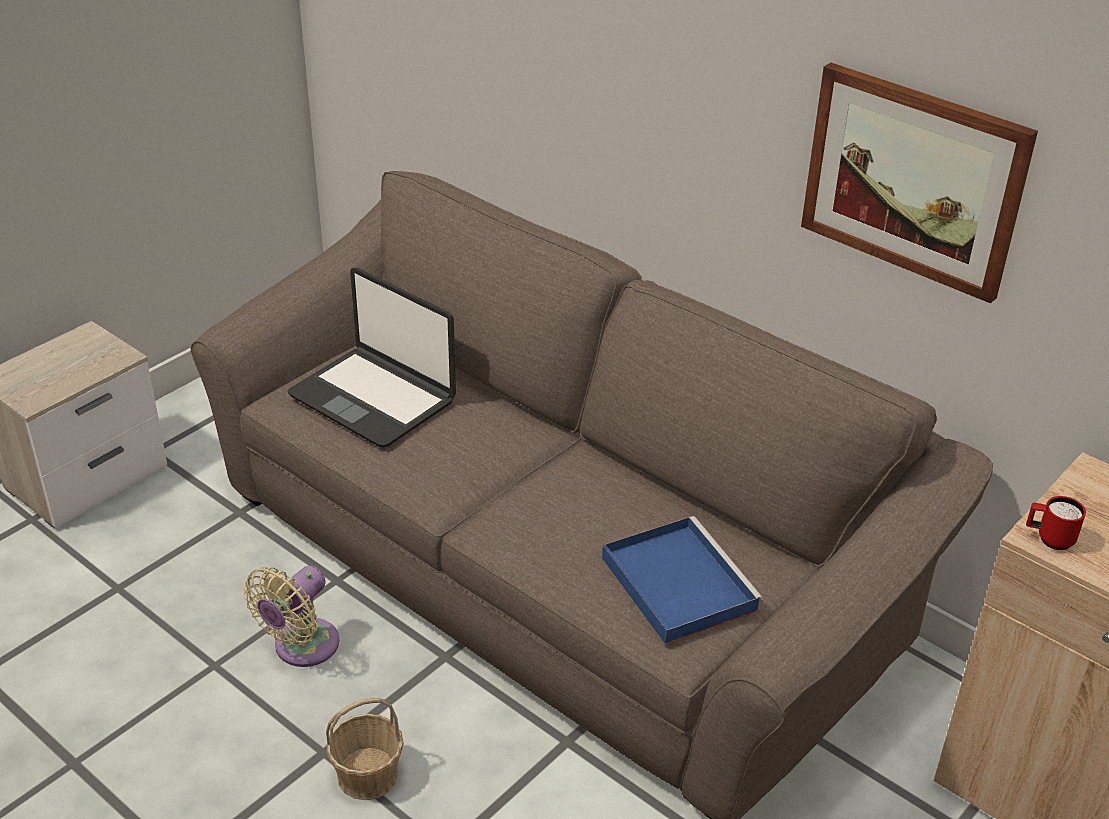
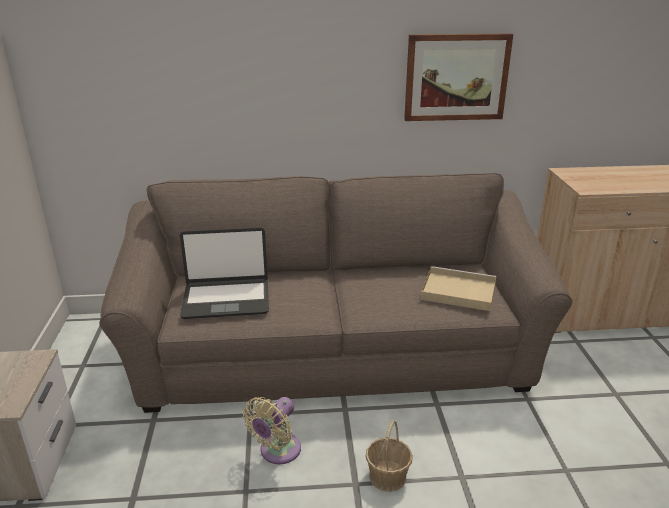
camera: 45 degrees left, 10 degrees down
beige fan [244,566,339,667] -> beige fan turned 45 degrees clockwise [243,397,301,464]
blue tray [602,516,763,644] -> beige tray [421,266,496,311]
red mug [1026,496,1086,550] -> none

